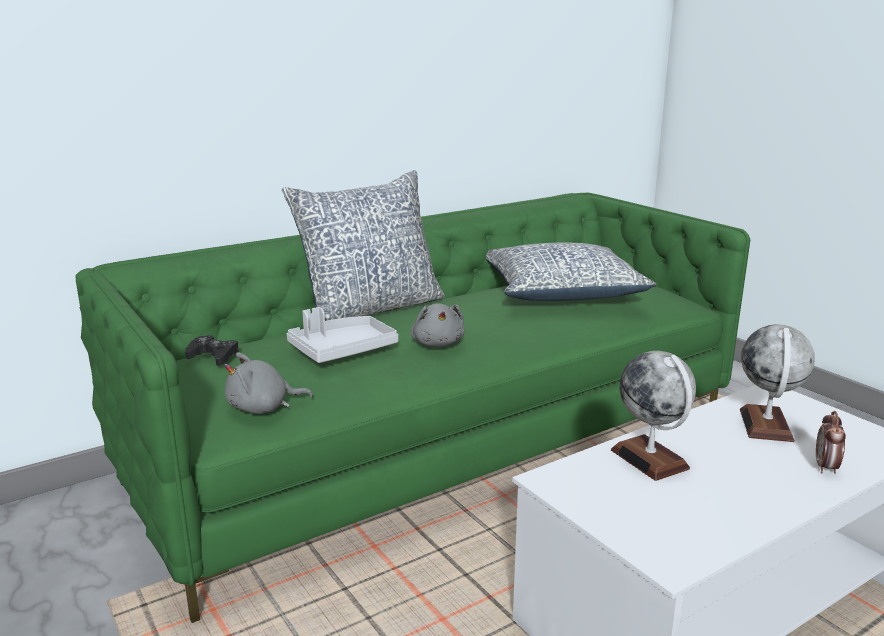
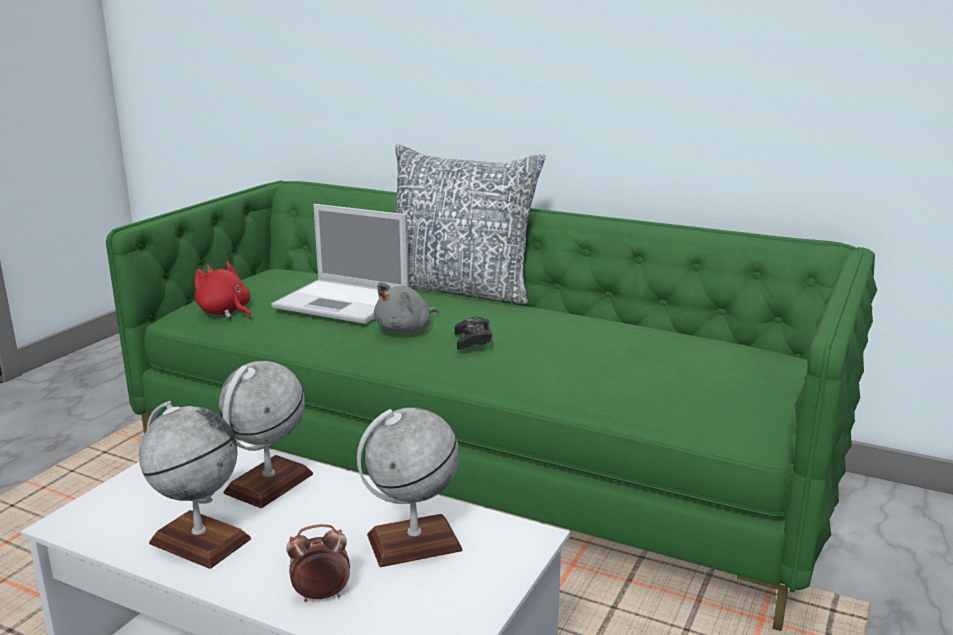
camera: 60 degrees right, 0 degrees up
black game controller [185,335,239,366] -> black game controller moved to [455,317,493,350]
grey plush toy [224,353,313,414] -> red plush toy [195,261,251,318]
grey tray [287,307,399,363] -> laptop [271,204,409,324]
pillow [486,243,657,301] -> none
none -> globe [139,401,251,569]

